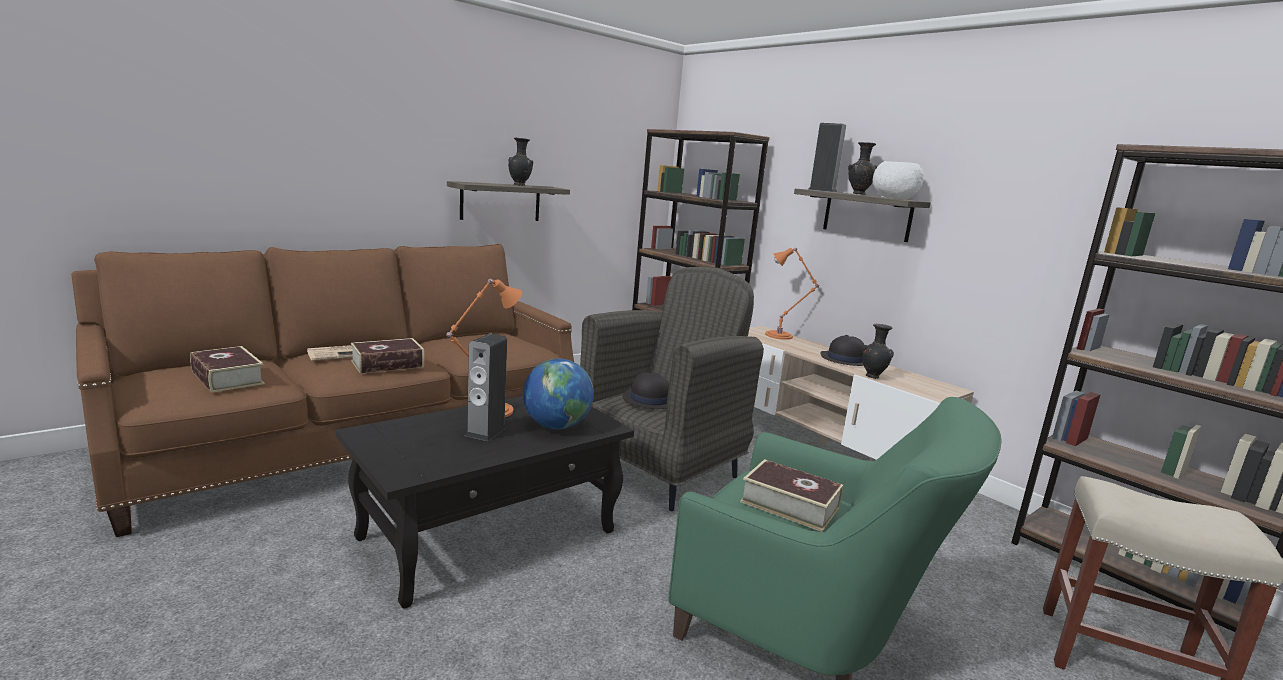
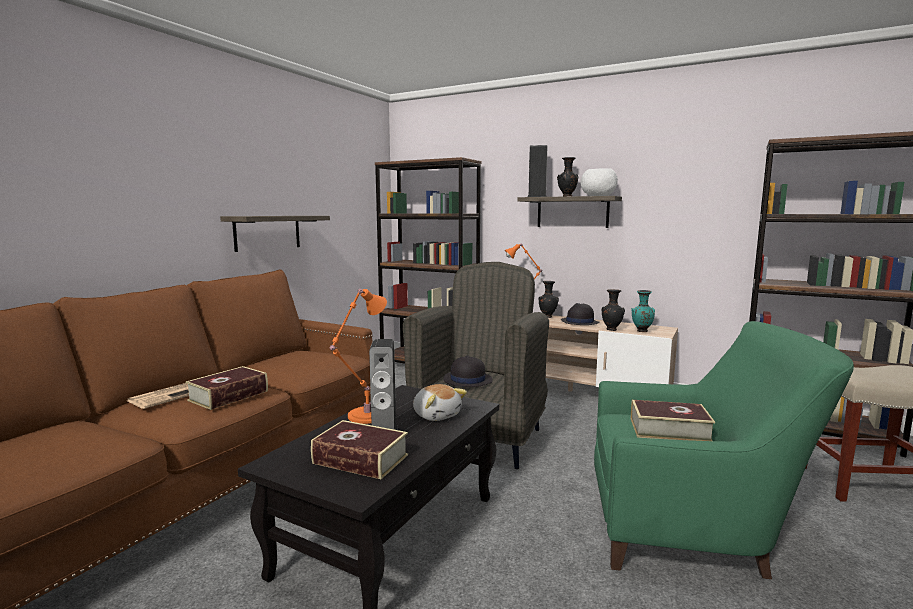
camera: 20 degrees left, 5 degrees down
book [190,346,265,392] -> book moved to [311,420,408,479]
black vase [508,138,533,186] -> black vase moved to [538,281,559,318]
globe [523,359,594,429] -> plush toy [413,384,467,421]
none -> turquoise vase [631,290,655,332]

